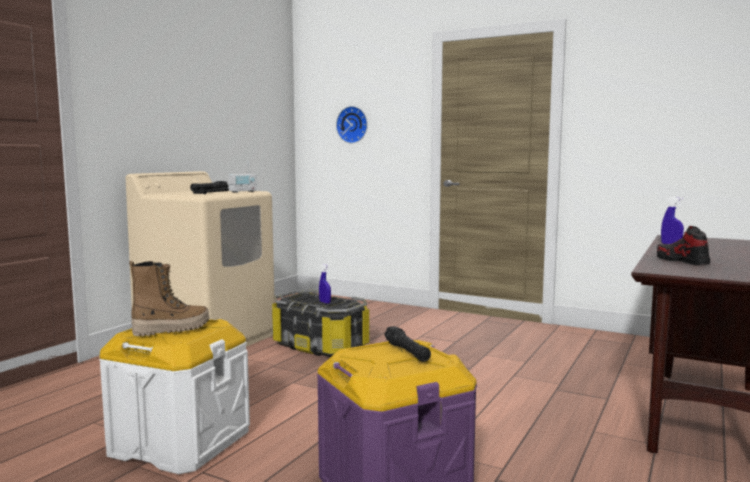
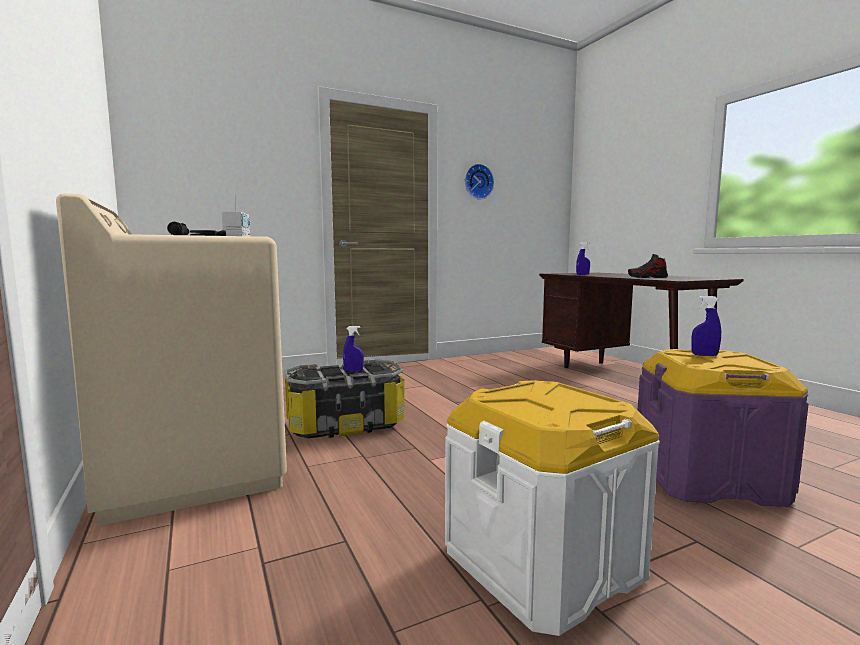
camera: 55 degrees left, 0 degrees up
boot [129,261,209,336] -> none
wall clock [336,106,368,143] -> wall clock moved to [465,164,494,199]
black flashlight [384,326,431,362] -> blue spray bottle [691,296,721,356]

